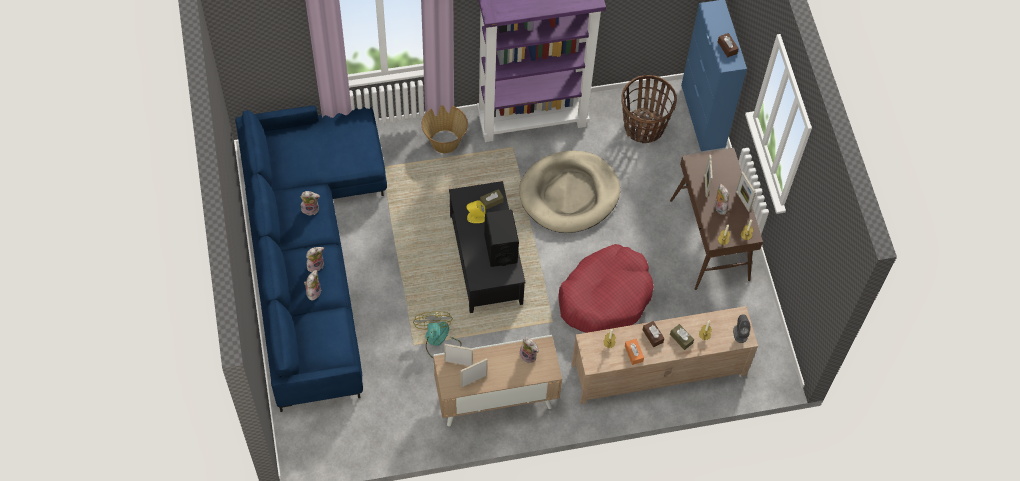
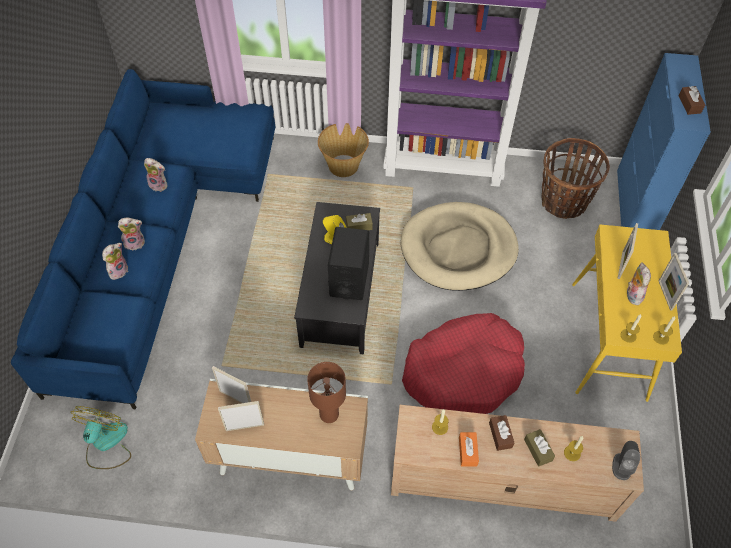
camera: 20 degrees right, 5 degrees down
fan [413,312,462,358] -> fan moved to [70,406,131,469]
plush toy [520,337,539,364] -> brown table lamp [307,362,346,423]
brown console table [670,148,763,290] -> yellow console table [572,224,682,402]

